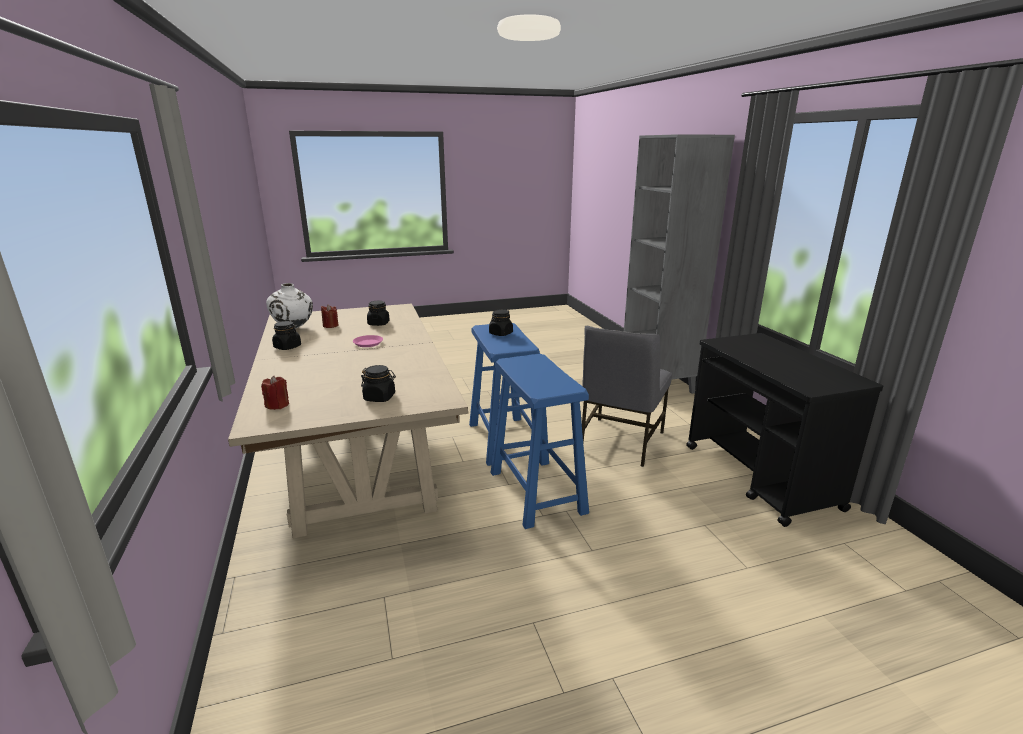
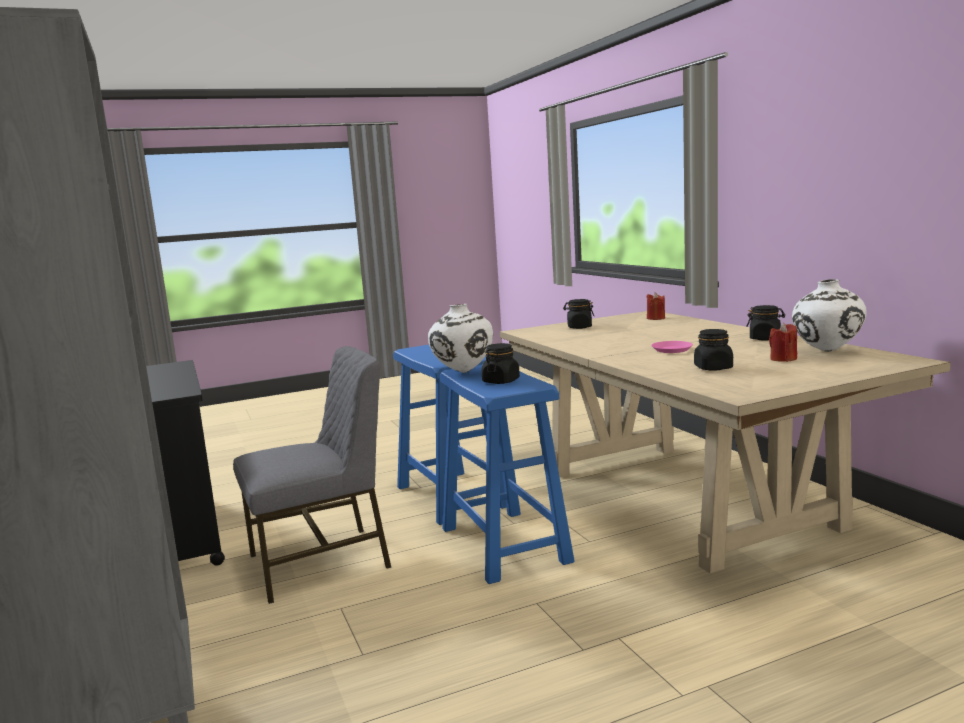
camera: 175 degrees right, 10 degrees down
grey chair [582,326,672,467] -> grey chair turned 45 degrees clockwise [233,346,391,604]
none -> white vase [428,304,493,373]

